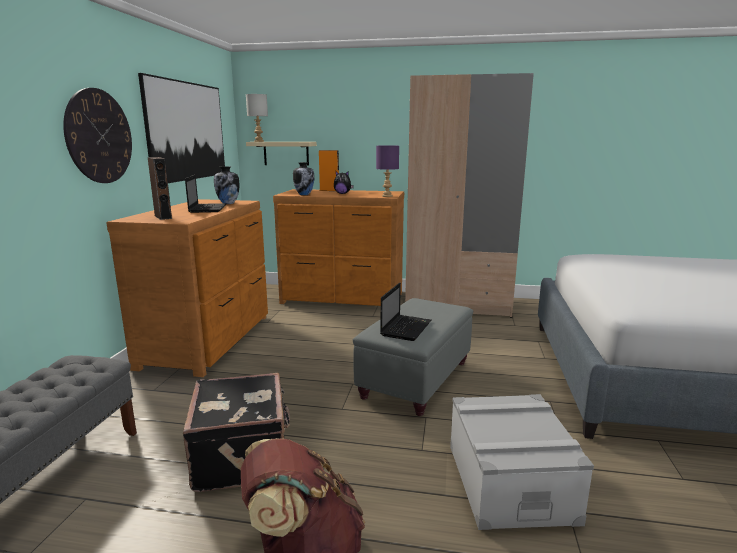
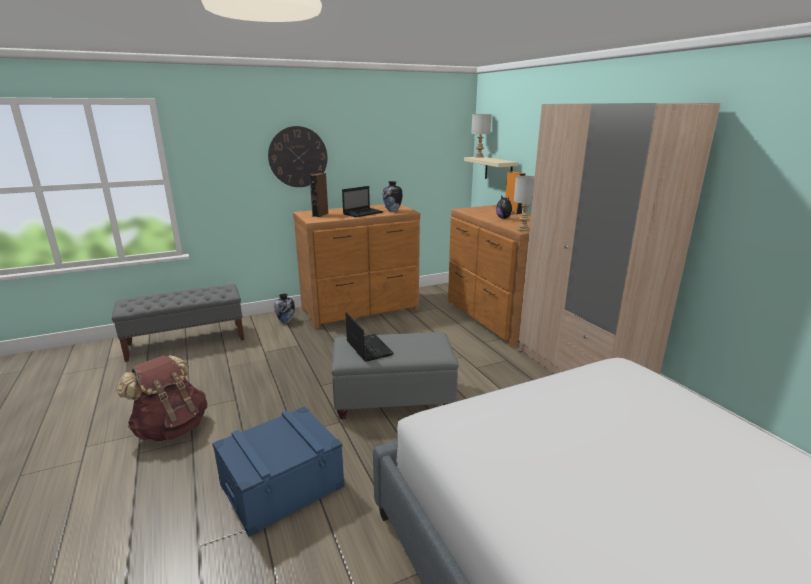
camera: 55 degrees right, 5 degrees up
picture [138,73,225,183] -> none
black suitcase [183,373,290,492] -> none
vase [293,162,314,195] -> vase moved to [274,294,295,323]
purple table lamp [376,145,399,197] -> grey table lamp [514,176,535,231]
laptop [380,283,431,341] -> laptop turned 105 degrees counterclockwise [345,312,393,362]
grey storage box [450,394,594,530] -> blue storage box [212,406,345,537]

